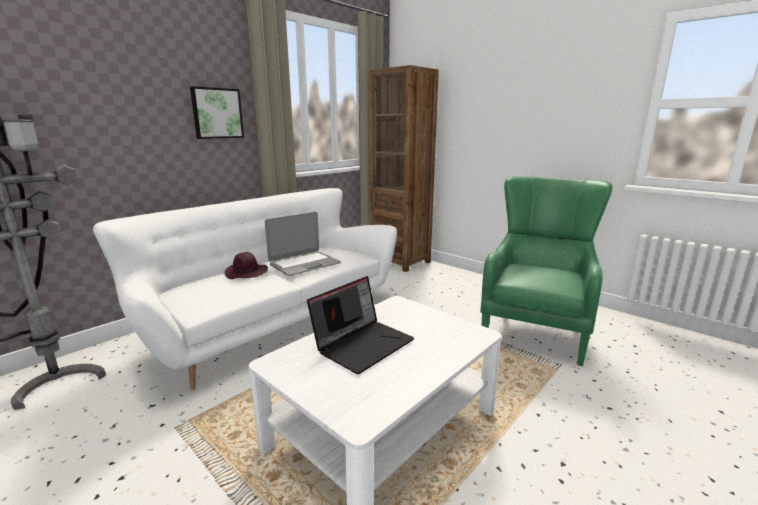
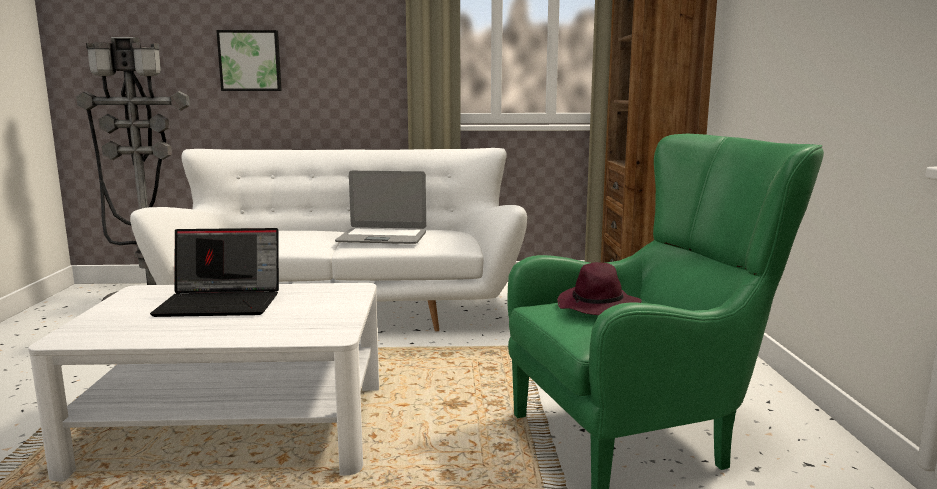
camera: 45 degrees right, 5 degrees down
picture [190,86,244,139] -> picture moved to [216,30,282,91]
purple hat [225,252,268,279] -> purple hat moved to [557,262,642,315]

